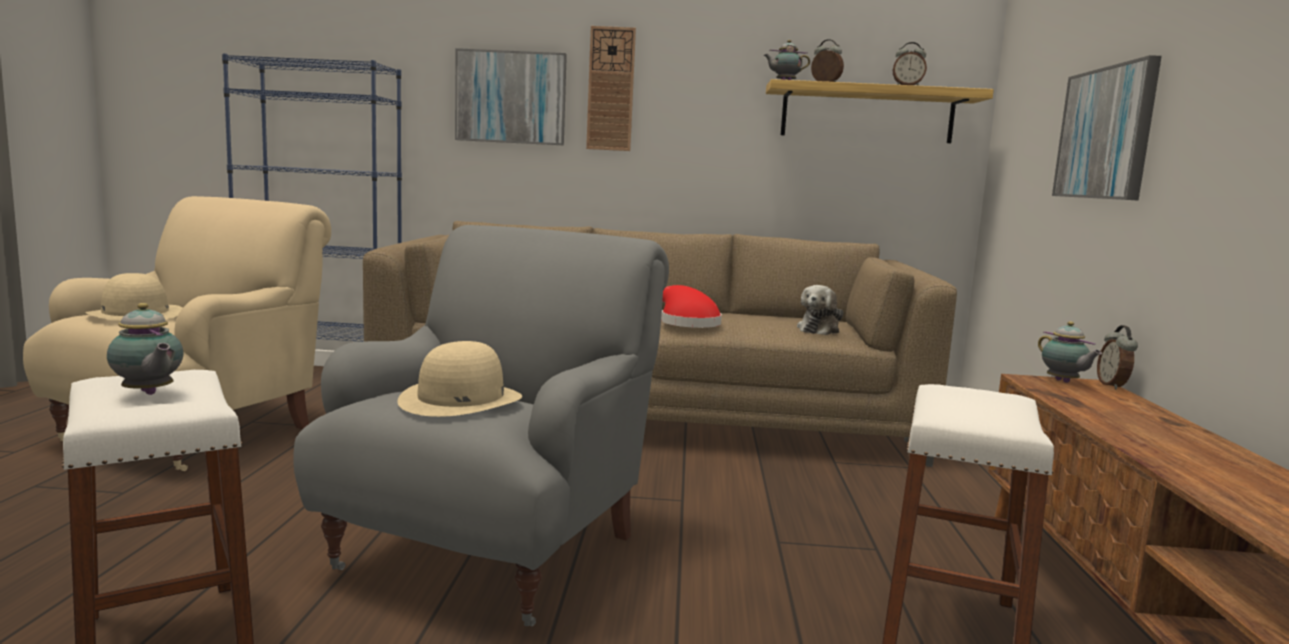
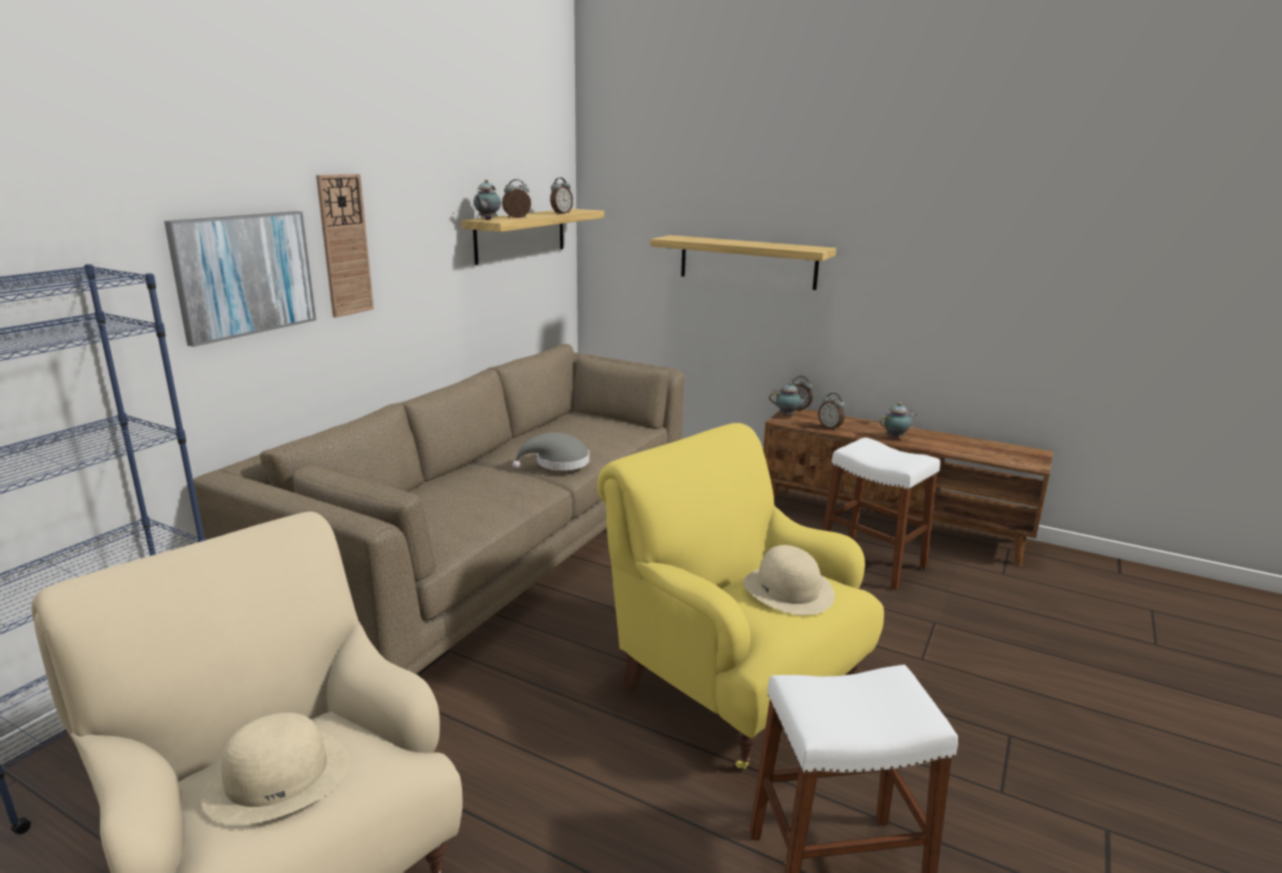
camera: 65 degrees left, 10 degrees up
teapot [107,303,184,395] -> teapot moved to [880,402,917,438]
grey armchair [293,225,669,627] -> yellow armchair [597,423,884,769]
red hat [661,285,722,328] -> grey hat [512,432,589,471]
plush toy [797,285,844,335] -> none
picture [1052,55,1162,201] -> shelf [650,235,836,290]
none -> alarm clock [818,393,845,430]

